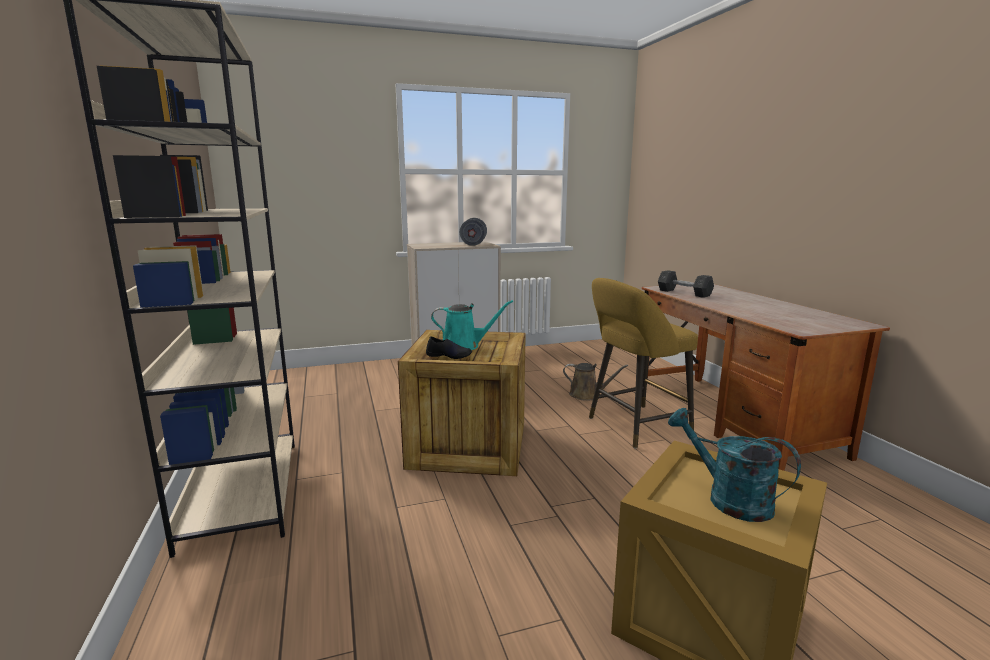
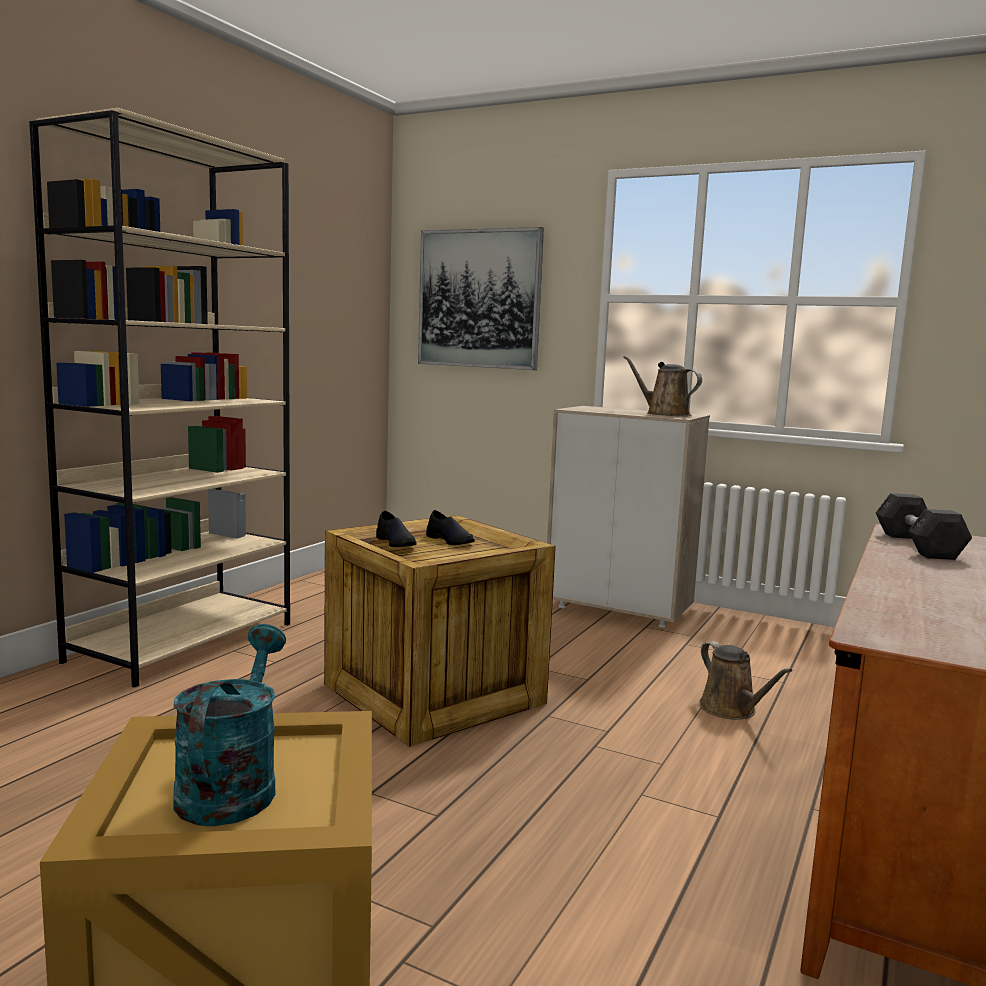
camera: 45 degrees right, 5 degrees down
turquoise watering can [431,300,513,350] -> black shoe [426,510,475,545]
grey dumbbell [460,218,487,246] -> brown watering can [623,356,702,416]
yellow stool [589,278,698,449] -> none
none -> picture [418,227,544,370]

